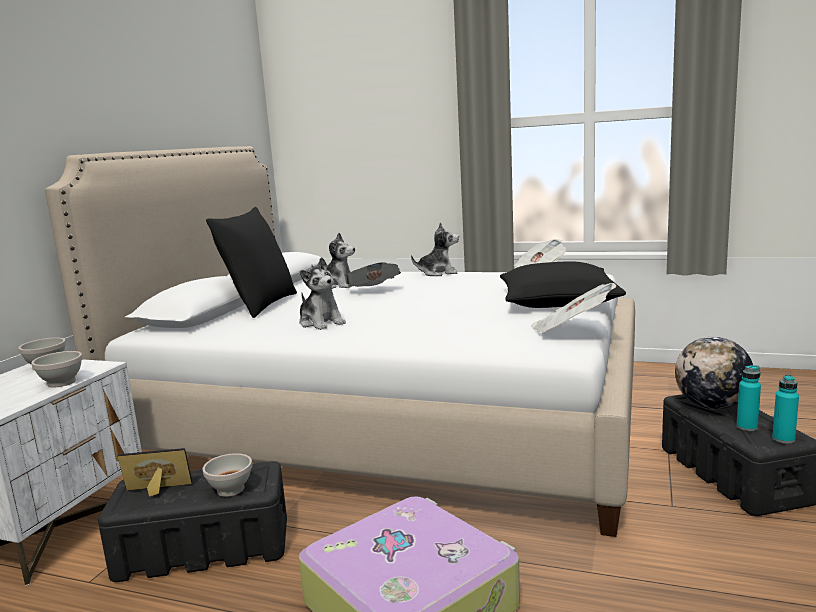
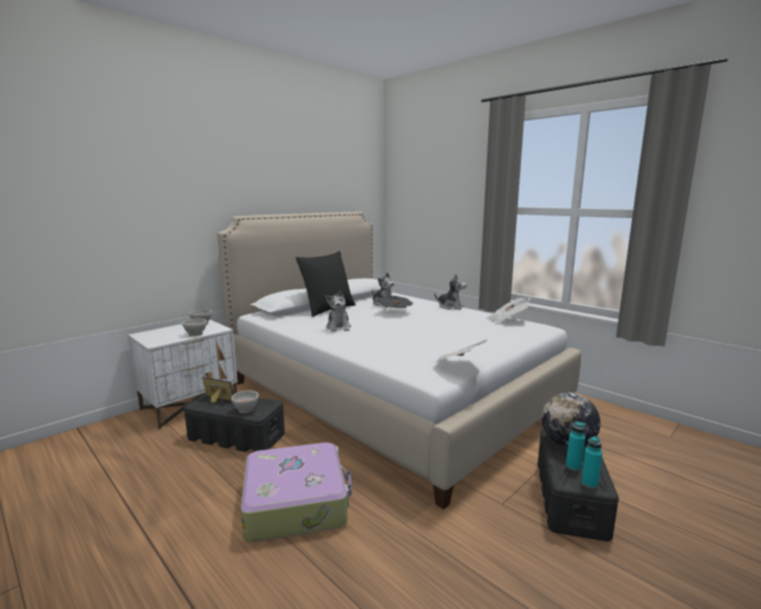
camera: 25 degrees right, 0 degrees up
black pillow [500,261,626,308] -> none

